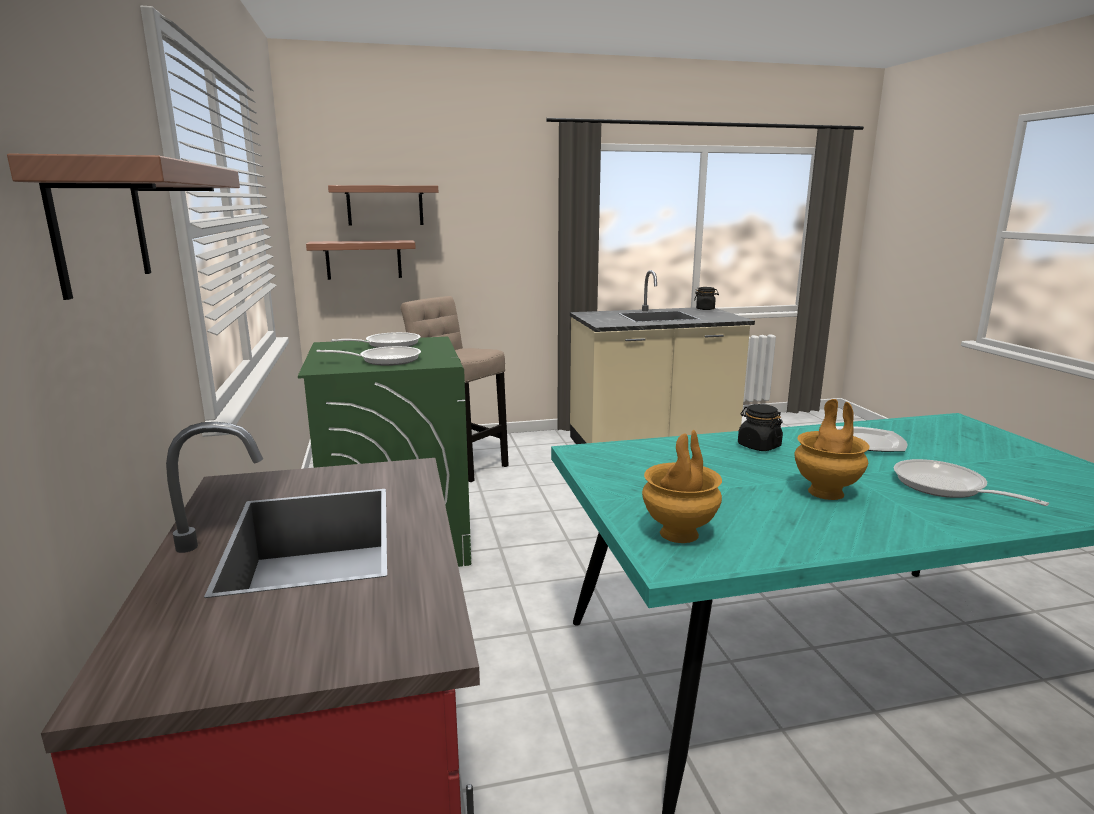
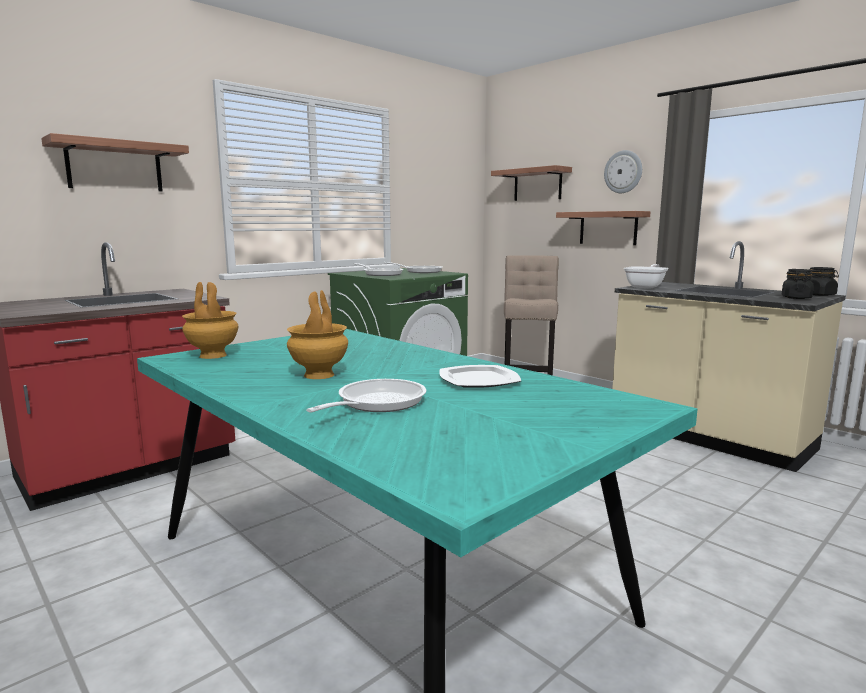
camera: 60 degrees right, 5 degrees down
shelf [306,240,416,280] -> shelf moved to [556,211,650,245]
black jar [738,404,783,451] -> black jar moved to [782,269,813,299]
none -> wall clock [604,150,642,193]
none -> frying pan [624,264,668,288]

